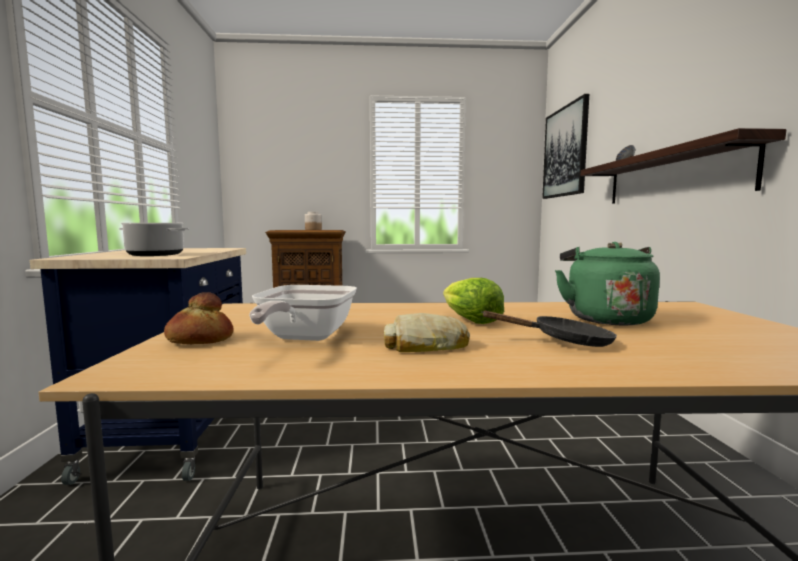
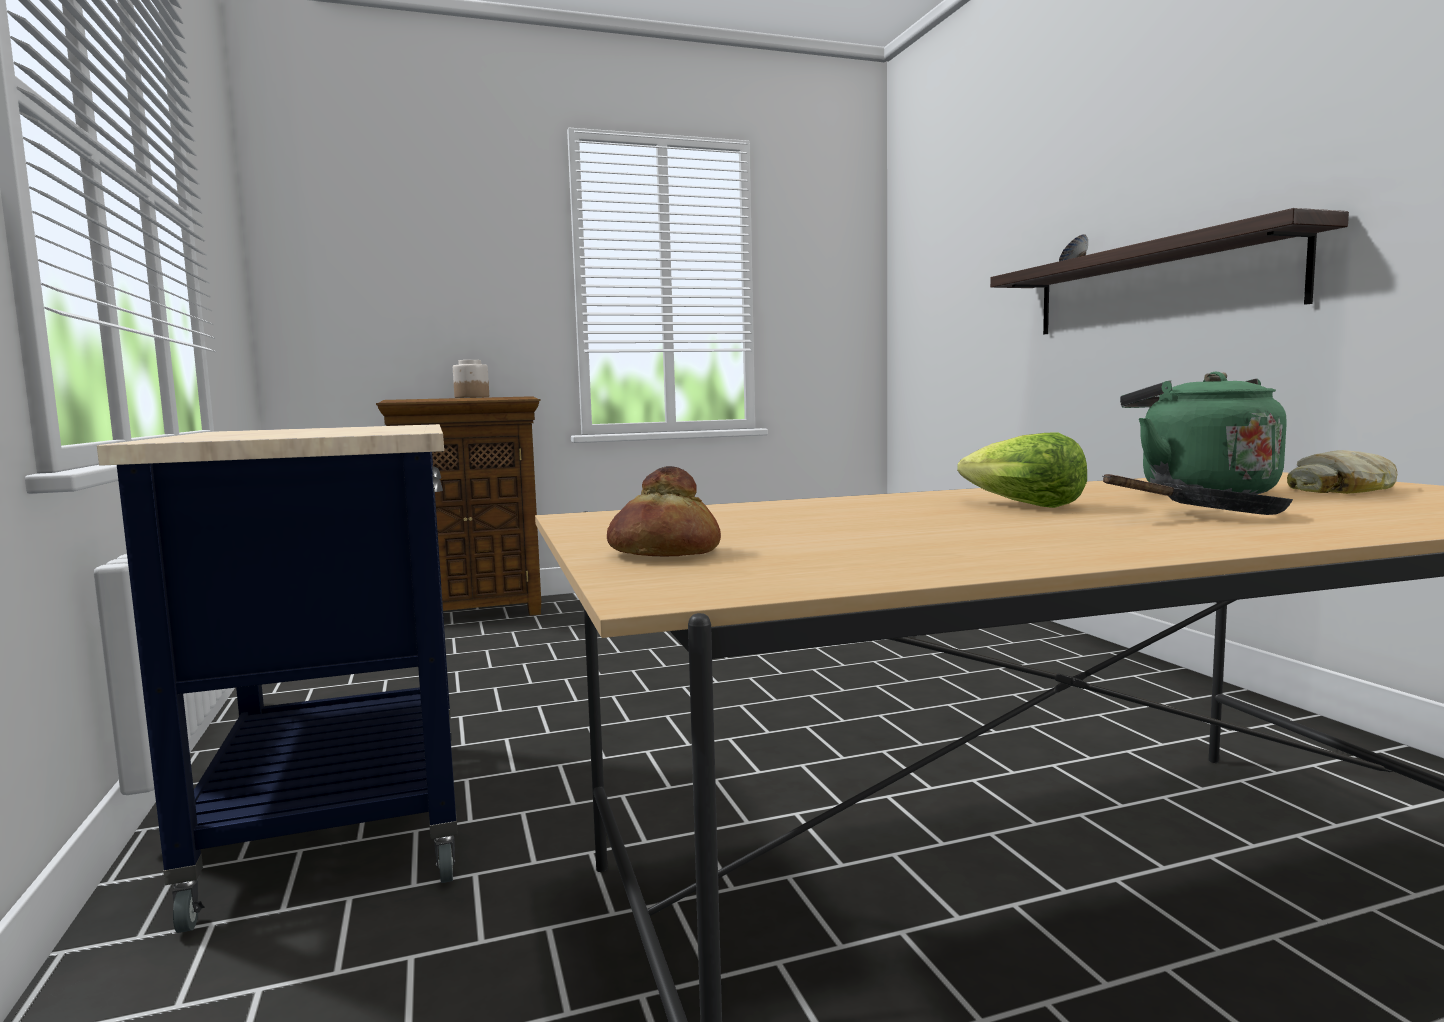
camera: 15 degrees left, 0 degrees up
cooking pot [119,223,189,256] -> none
frying pan [249,285,357,341] -> none
bread [384,313,470,352] -> bread moved to [1287,450,1397,494]
picture [542,94,589,199] -> none

